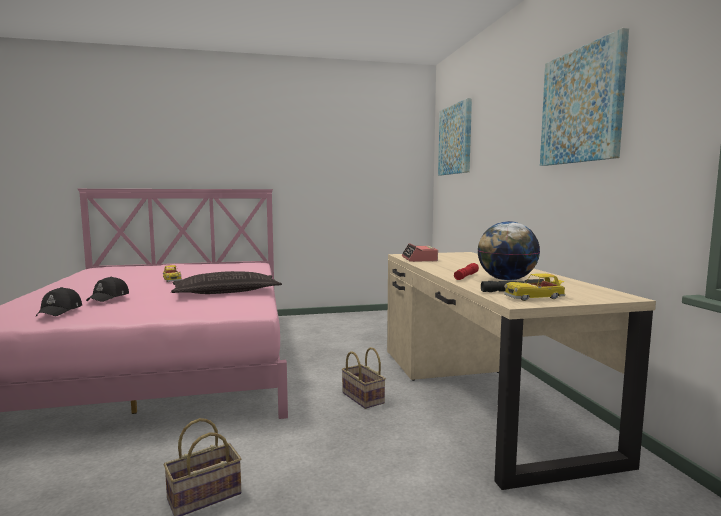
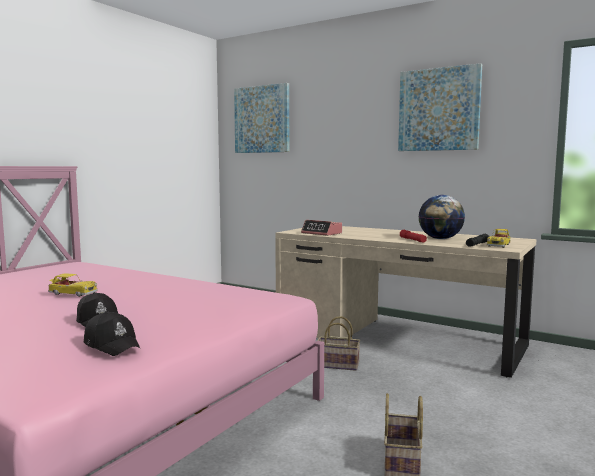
camera: 45 degrees left, 0 degrees up
pillow [171,271,282,294] -> none

